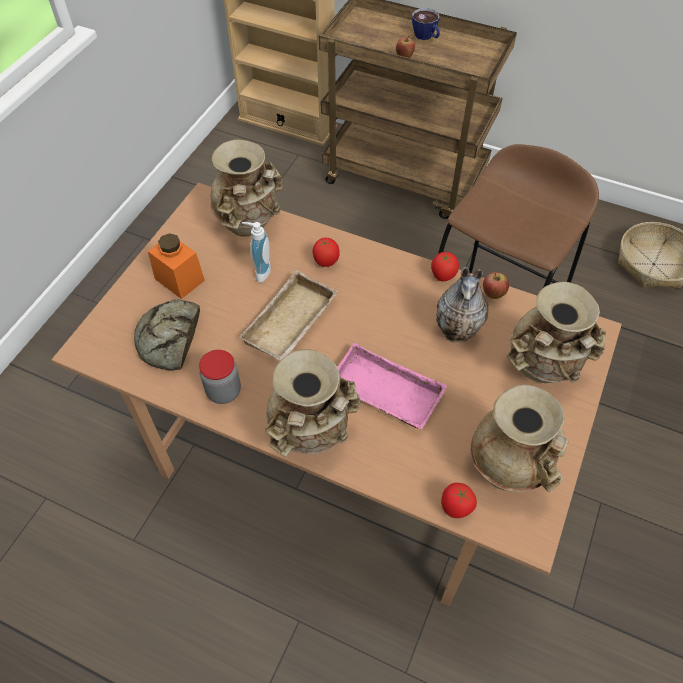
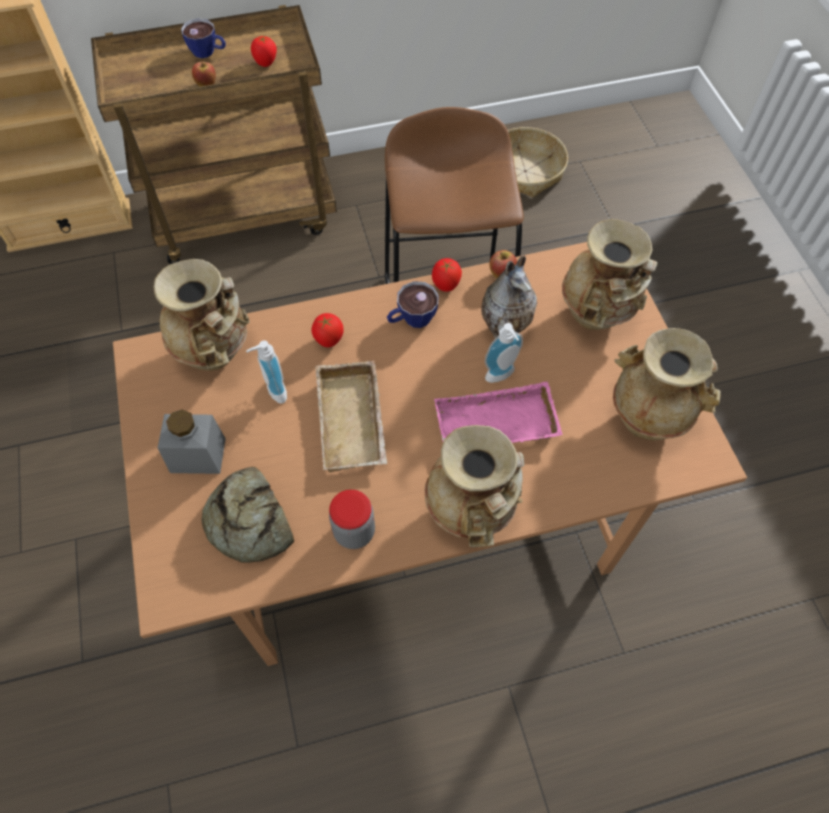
camera: 40 degrees left, 5 degrees up
orange jar [148,233,205,299] -> grey jar [158,410,226,474]
tomato [441,483,477,518] -> tomato moved to [251,36,277,67]
none -> cup [387,281,439,328]
none -> soap dispenser [485,323,523,383]

